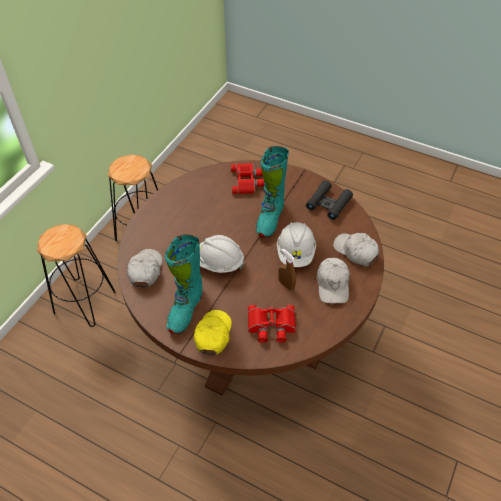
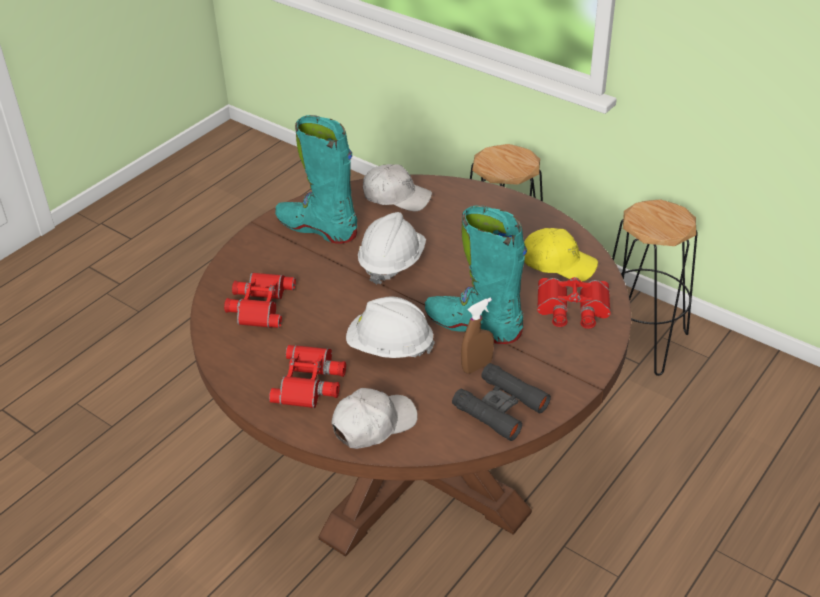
camera: 100 degrees right, 10 degrees down
yellow cap [194,310,232,355] -> yellow cap moved to [524,228,598,281]
brown spray bottle [278,249,296,291] -> brown spray bottle moved to [461,298,494,373]
white cap [316,258,350,304] -> red binoculars [269,345,346,408]

